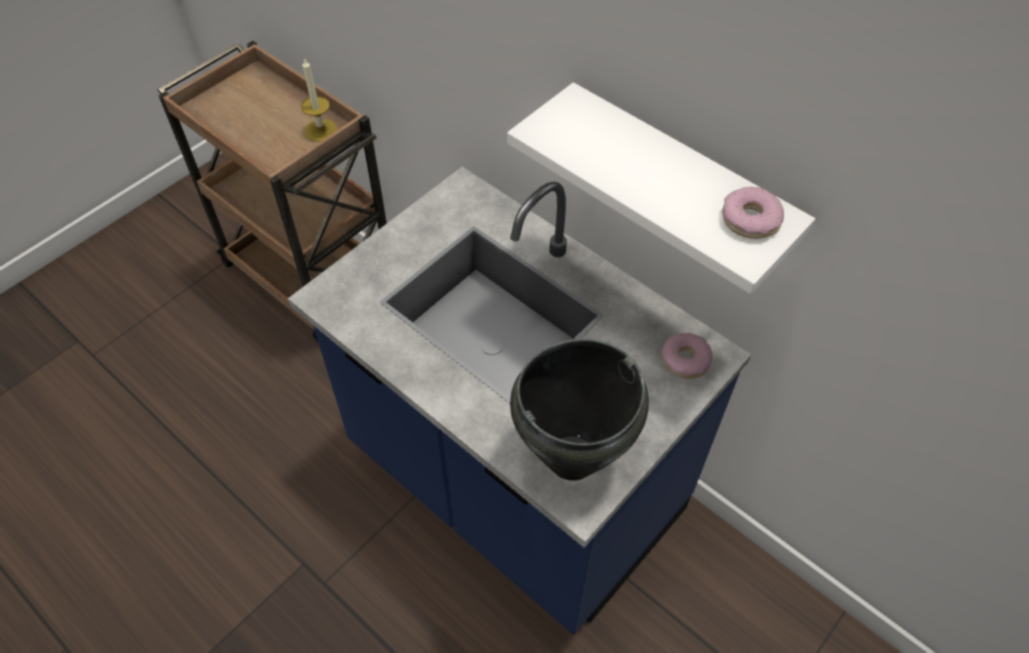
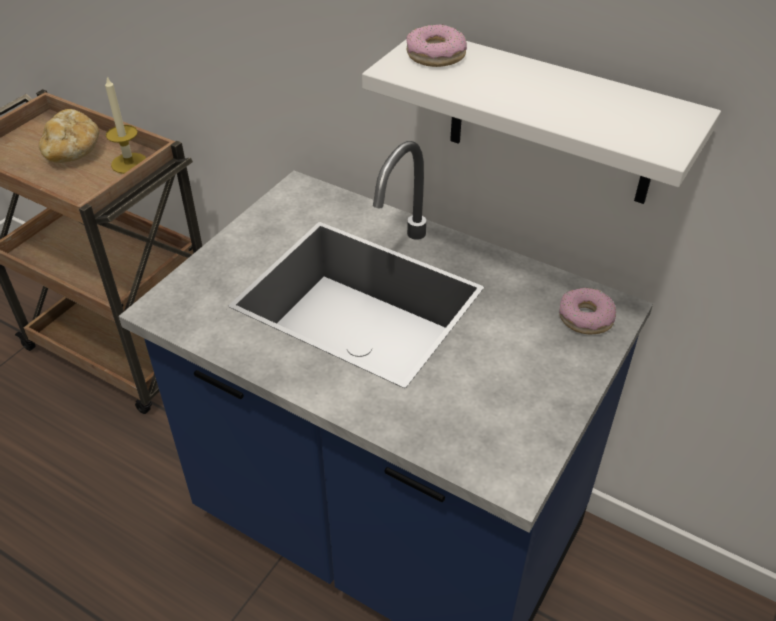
camera: 10 degrees left, 10 degrees down
black cooking pot [510,339,649,481] -> none
donut [722,187,784,239] -> donut moved to [407,24,467,67]
none -> bread [39,109,99,163]

